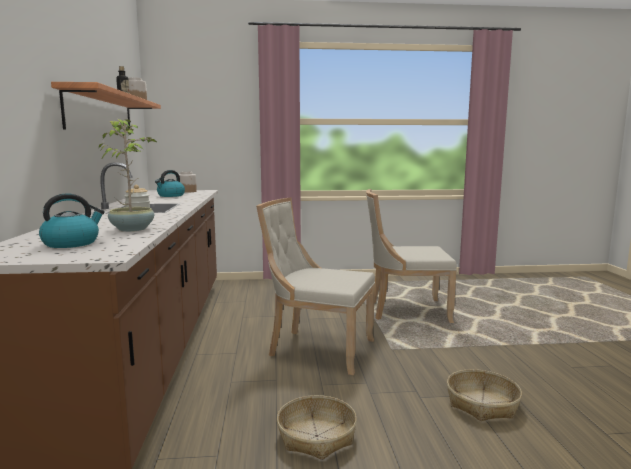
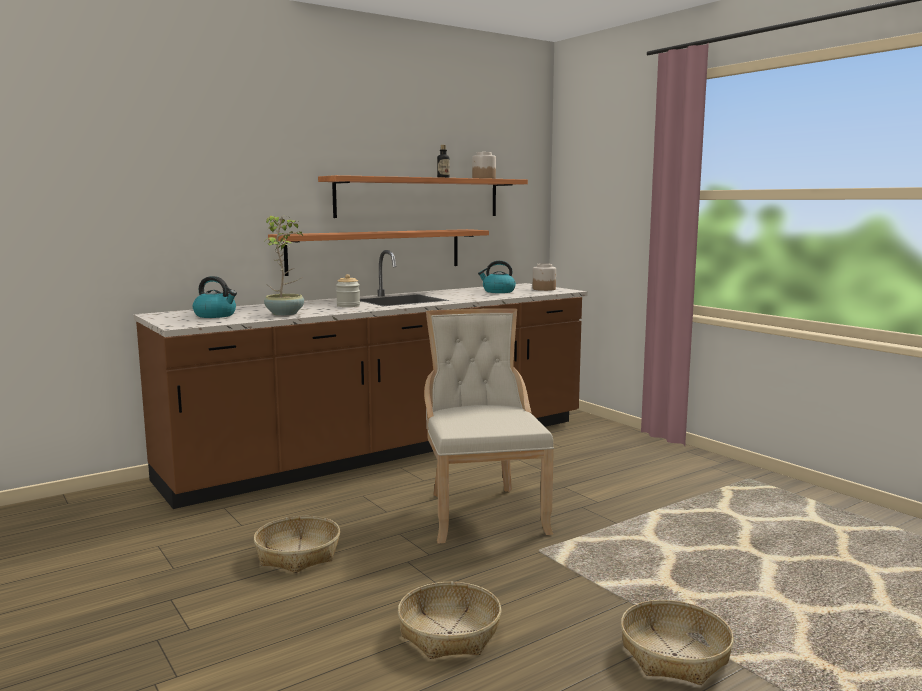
camera: 60 degrees right, 0 degrees up
beige chair [366,189,457,323] -> none
none -> shelf [268,229,489,276]
none -> basket [621,600,734,685]

